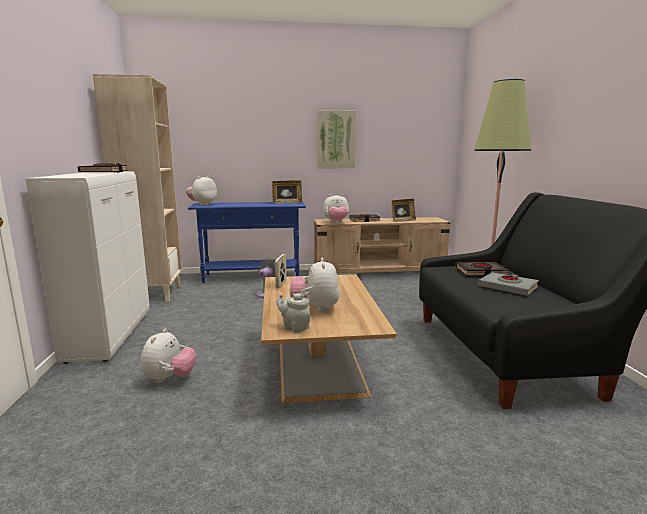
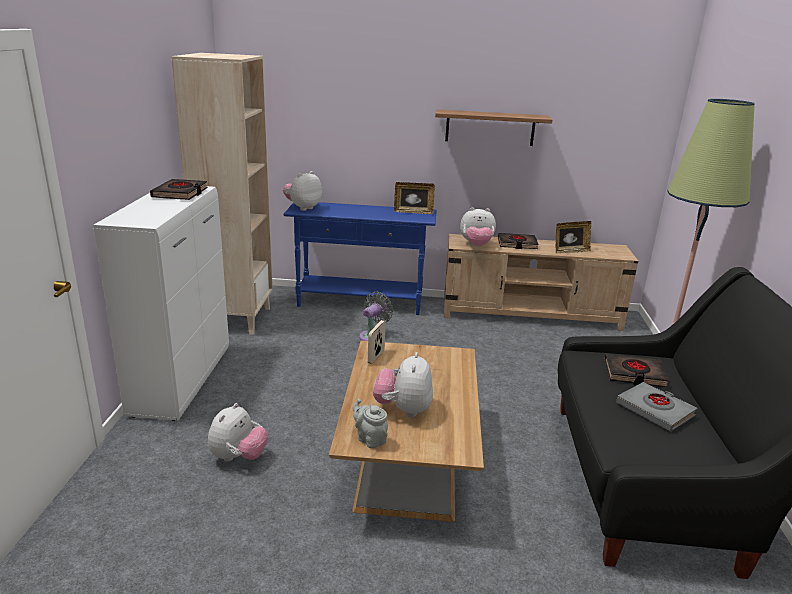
camera: 10 degrees right, 10 degrees up
picture [317,110,356,168] -> shelf [435,109,552,146]

